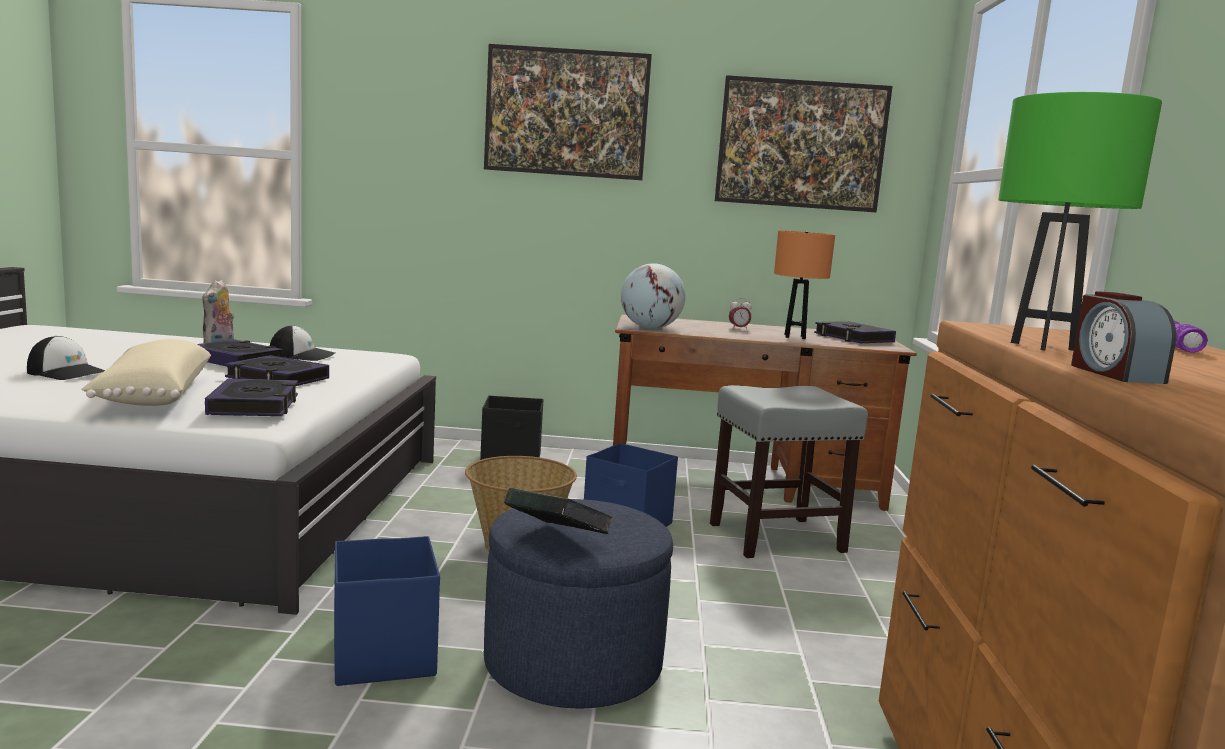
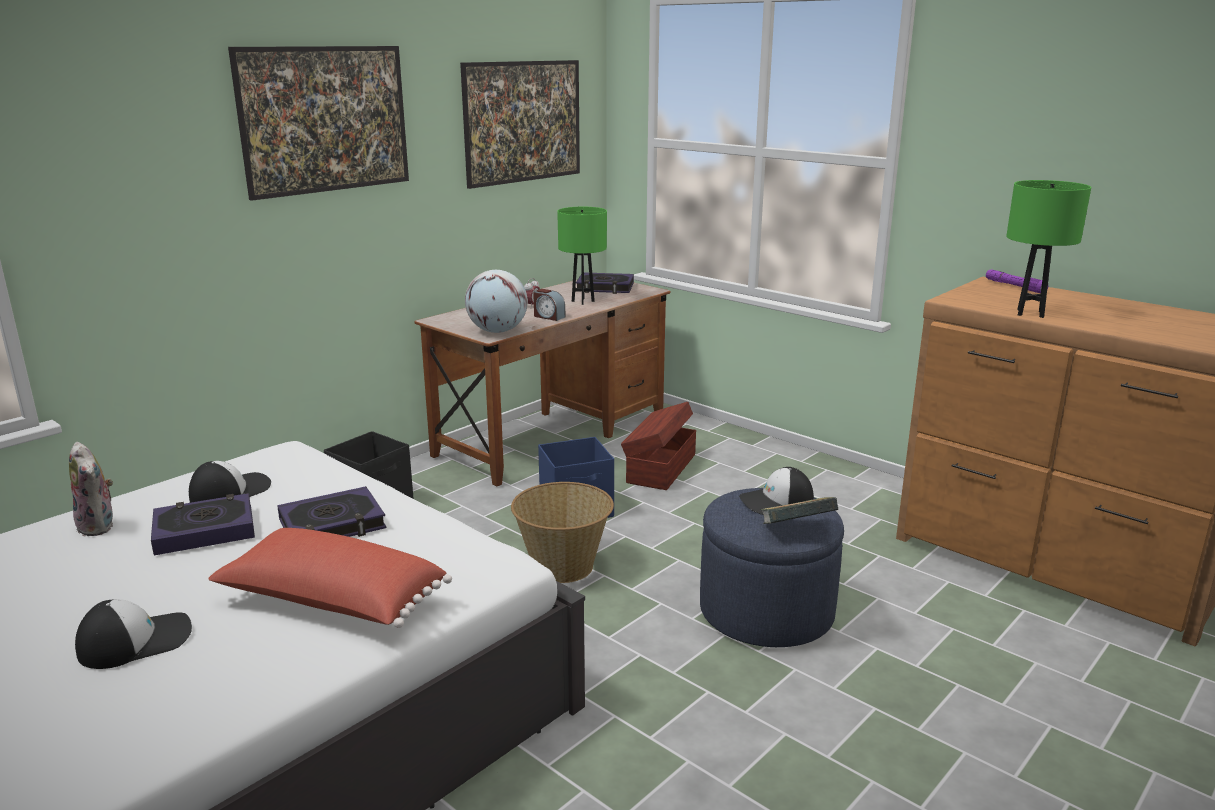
camera: 50 degrees left, 10 degrees up
beige pillow [81,339,211,406] -> red pillow [208,528,452,628]
book [205,378,298,416] -> none
blue storage box [334,536,440,686] -> none
grey stool [710,385,868,558] -> brown storage box [621,402,696,490]
orange table lamp [774,230,835,339] -> green table lamp [557,207,607,305]
alarm clock [1071,291,1176,384] -> alarm clock moved to [533,289,565,321]
none -> cap [739,467,814,515]

